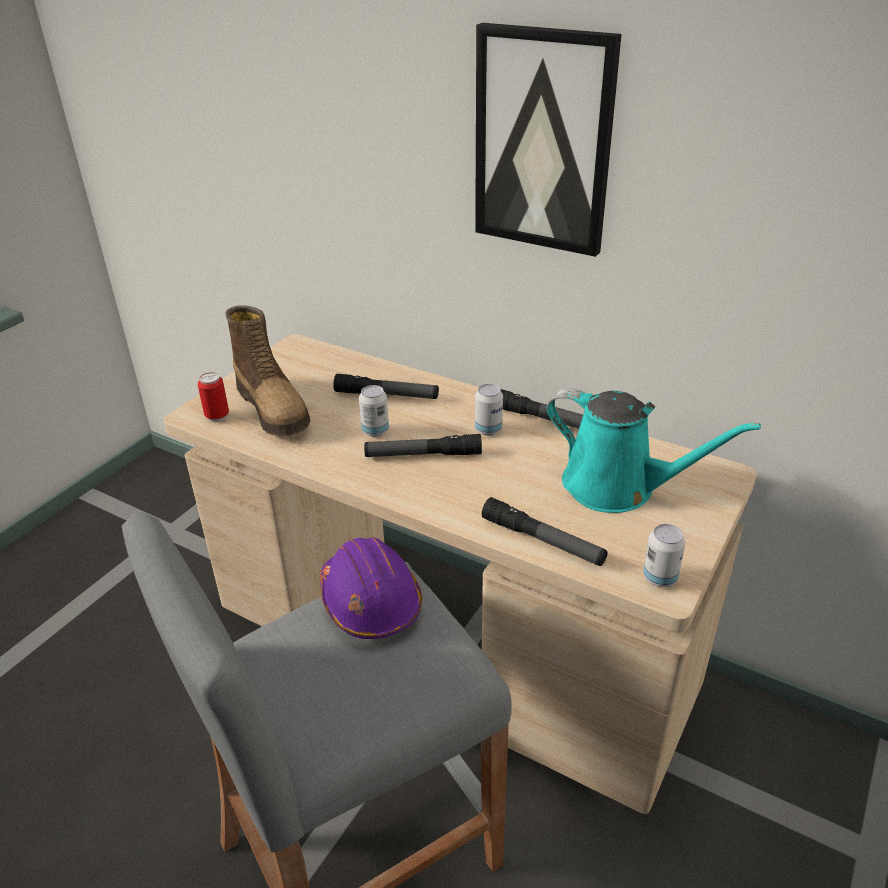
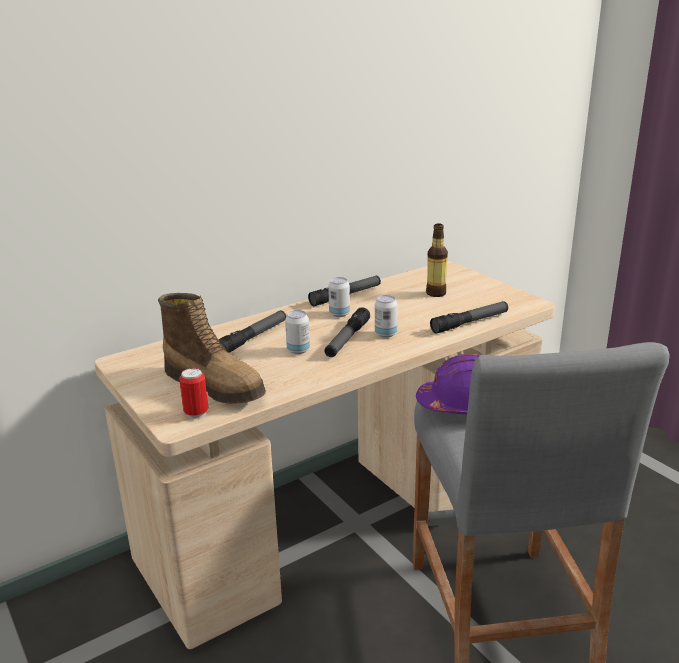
camera: 65 degrees left, 10 degrees down
boot [225,305,310,436] -> boot turned 45 degrees clockwise [158,293,266,404]
picture [475,23,622,257] -> none
turquoise watering can [547,388,761,513] -> bottle [426,224,448,297]
can [643,524,685,587] -> can moved to [375,295,398,338]

